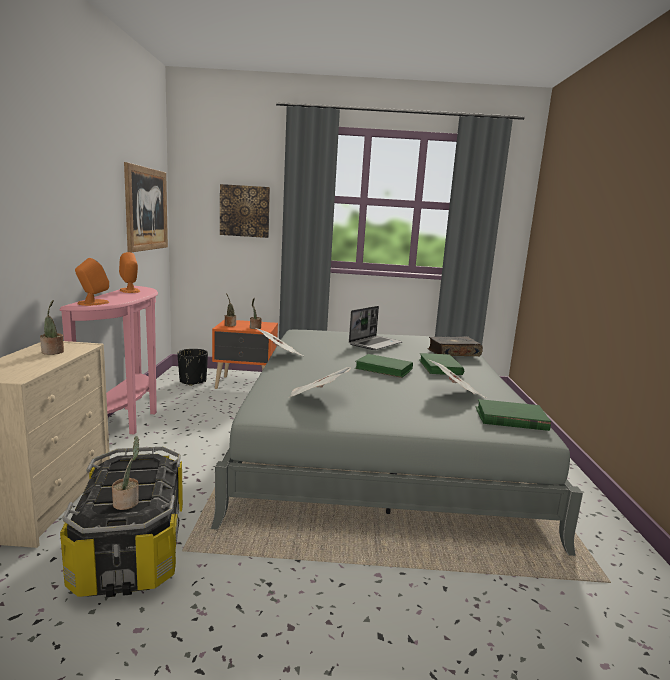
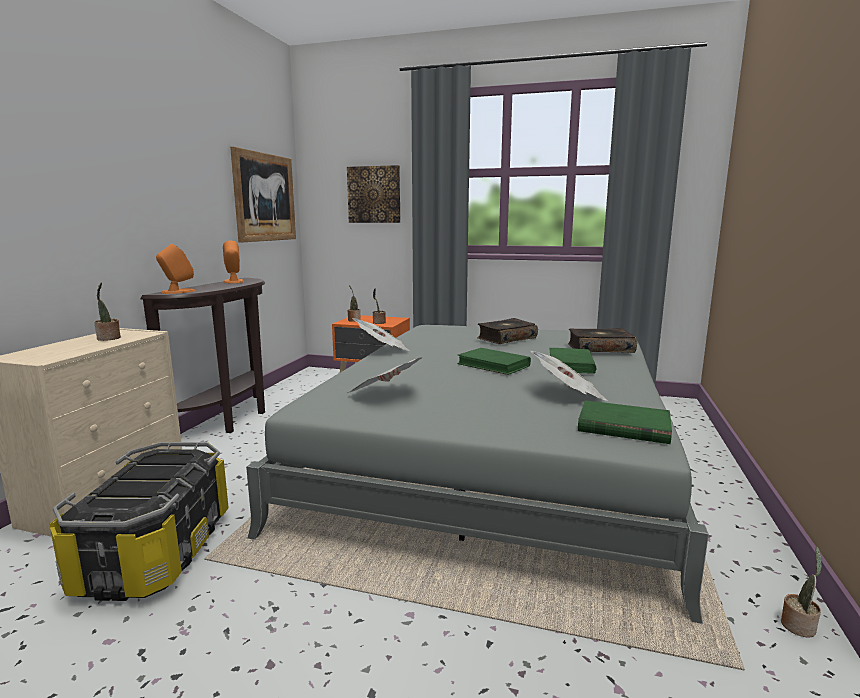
camera: 15 degrees right, 0 degrees up
pink console table [60,286,158,434] -> brown console table [140,278,265,433]
potted plant [112,436,139,510] -> potted plant moved to [781,546,822,638]
black planter [177,349,208,386] -> none
laptop [349,306,403,350] -> book [477,318,538,344]

